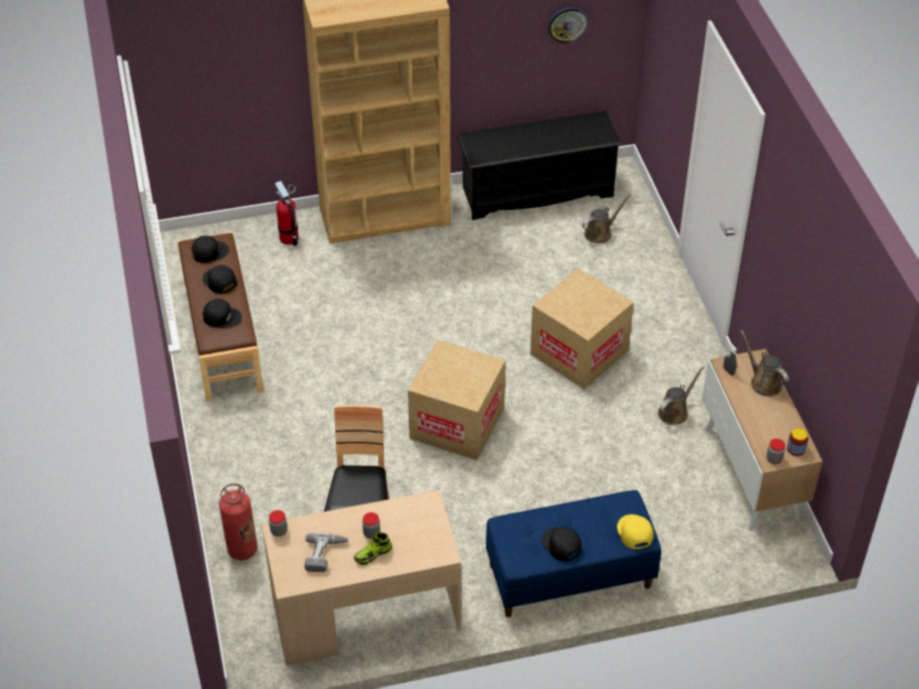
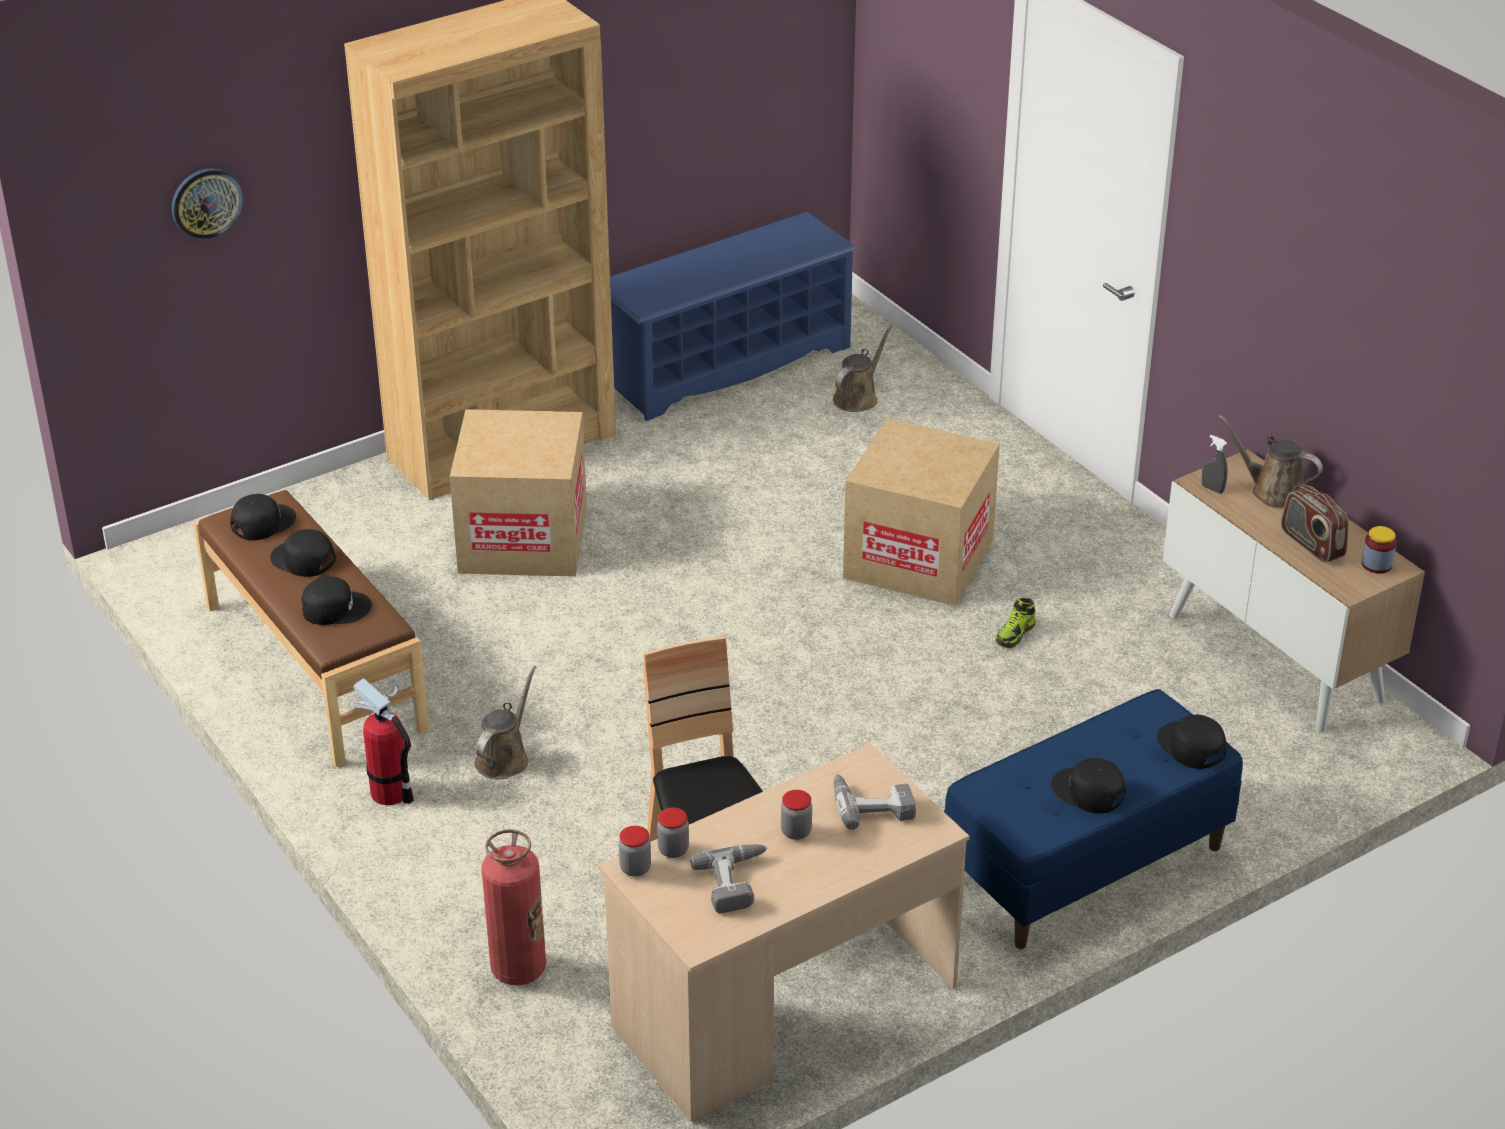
camera: 20 degrees left, 10 degrees down
fire extinguisher [275,181,299,246] -> fire extinguisher moved to [353,678,414,805]
shoe [354,532,392,565] -> shoe moved to [995,598,1036,649]
cardboard box [408,340,506,460] -> cardboard box moved to [450,409,587,577]
black shoe rack [457,111,622,220] -> blue shoe rack [610,212,858,421]
wall clock [548,7,588,43] -> wall clock moved to [172,168,244,239]
yellow cap [617,514,653,549] -> black cap [1157,715,1226,769]
brown watering can [658,366,704,425] -> brown watering can moved to [474,666,536,779]
jar [767,439,785,464] -> jar moved to [657,808,689,858]
none -> power drill [834,774,916,830]
none -> radio [1281,484,1349,563]

